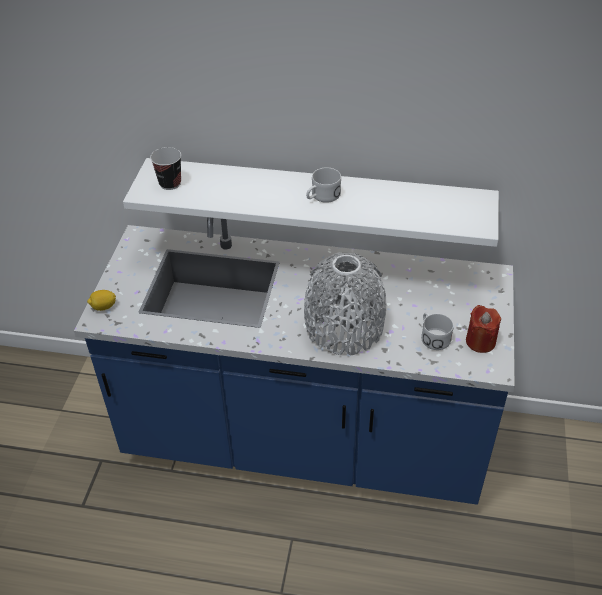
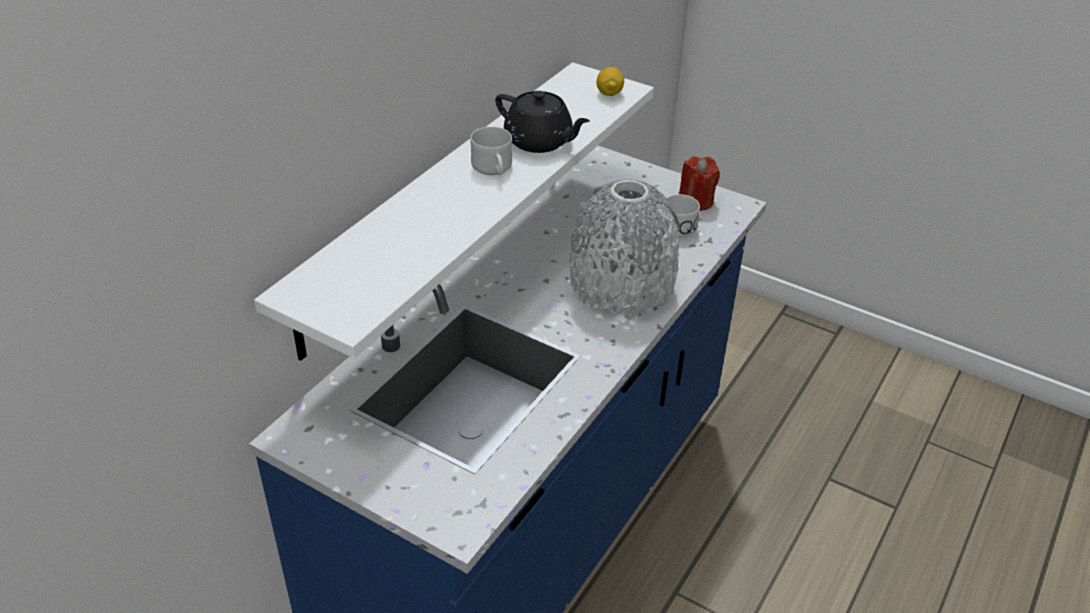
camera: 70 degrees left, 5 degrees down
lemon [87,290,116,311] -> lemon moved to [596,67,624,96]
cup [150,147,181,190] -> none
none -> black teapot [495,91,590,153]

